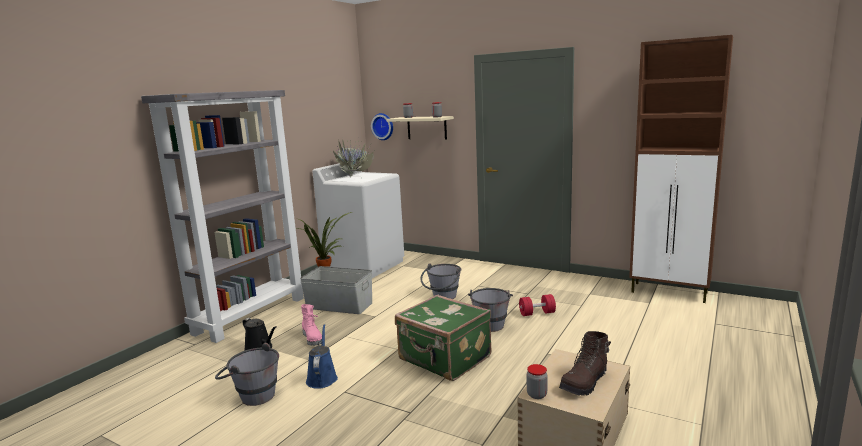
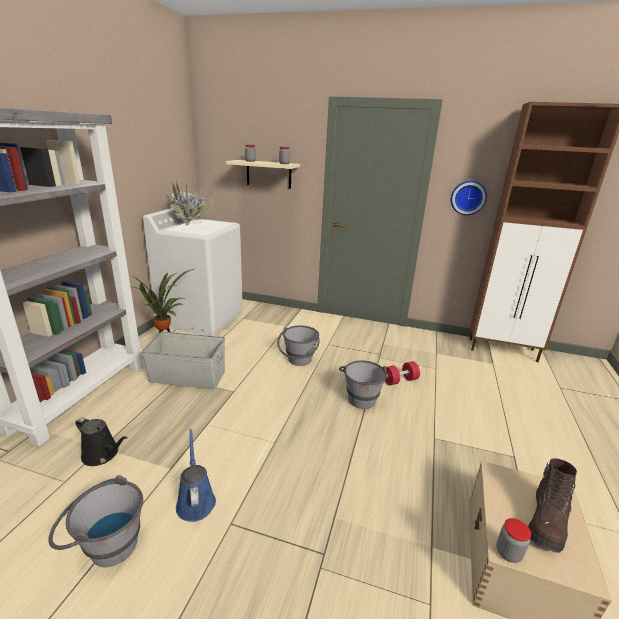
camera: 15 degrees left, 10 degrees up
pink boot [301,304,322,346] -> none
wall clock [371,113,393,140] -> wall clock moved to [451,181,487,215]
green suitcase [395,295,492,381] -> none

